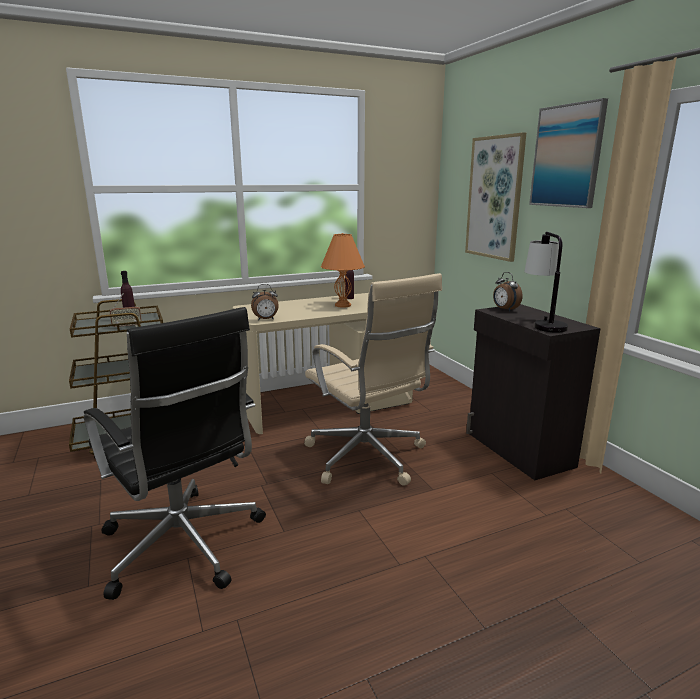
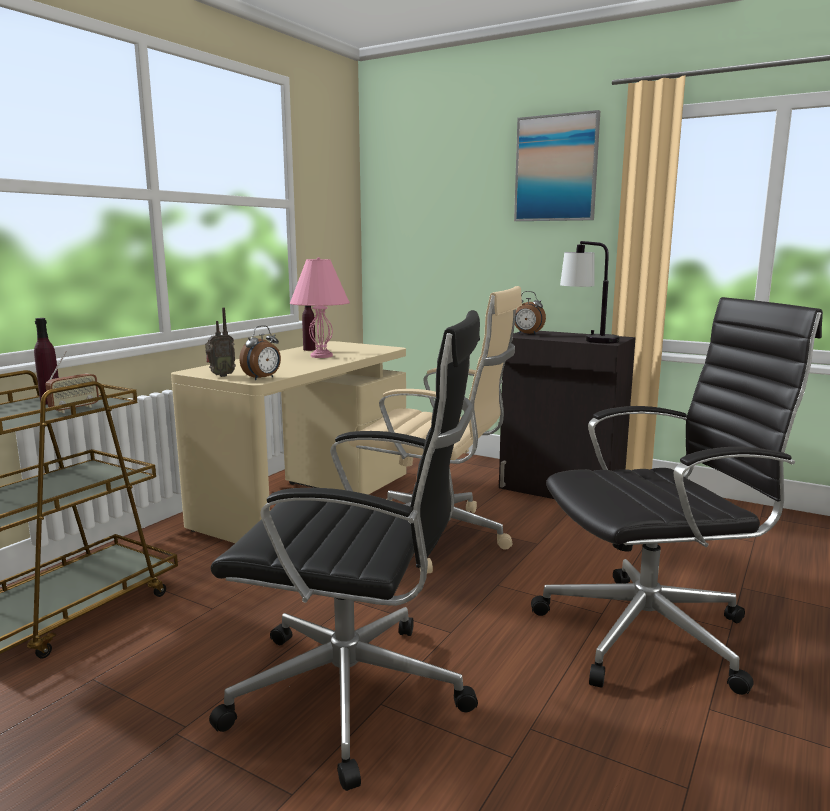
camera: 35 degrees left, 5 degrees down
orange table lamp [321,233,365,308] -> pink table lamp [290,257,350,358]
picture [465,132,526,262] -> none
none -> radio [205,307,236,377]
none -> black office chair [531,297,823,695]

